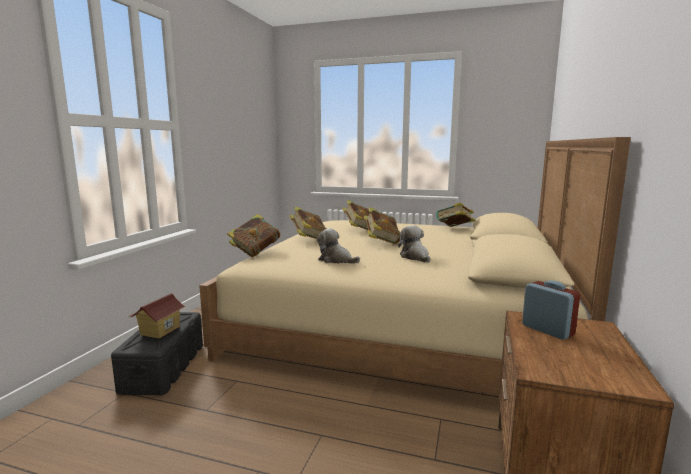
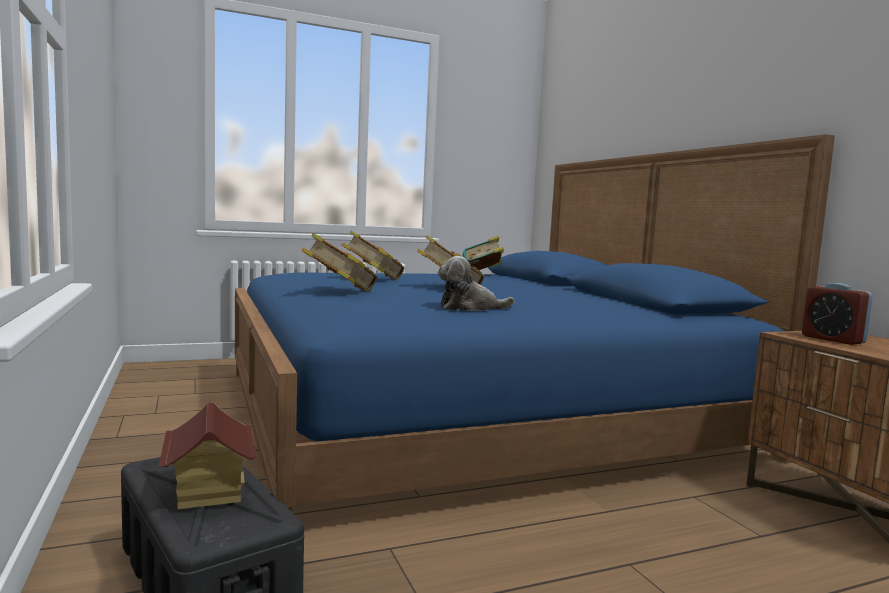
camera: 40 degrees left, 5 degrees down
beige bed [199,137,631,395] -> blue bed [235,134,835,511]
book [227,214,280,257] -> none
plush toy [398,225,430,263] -> none
alarm clock [522,281,580,340] -> alarm clock turned 135 degrees counterclockwise [802,283,873,345]

